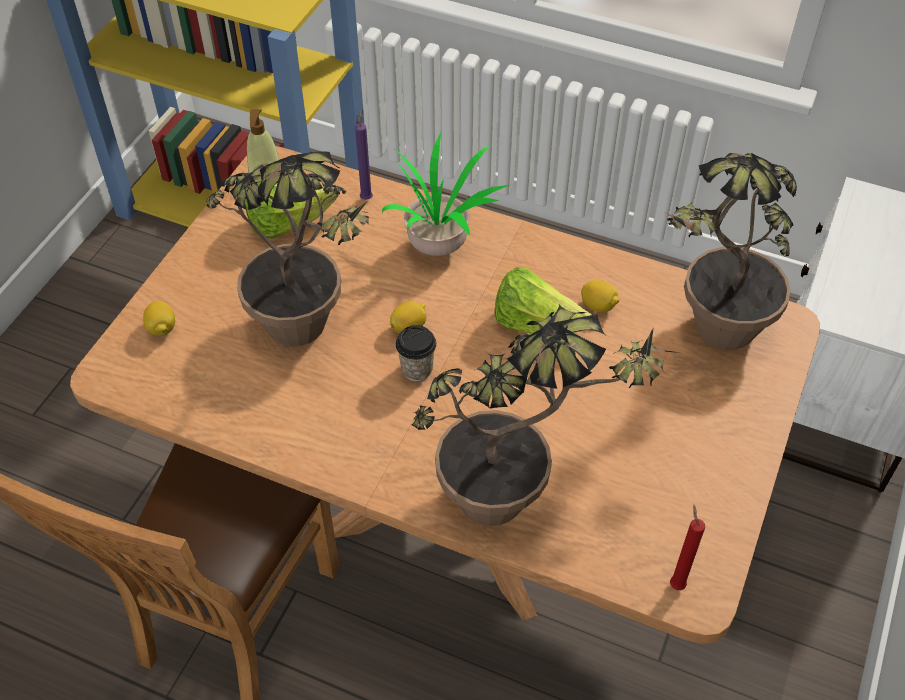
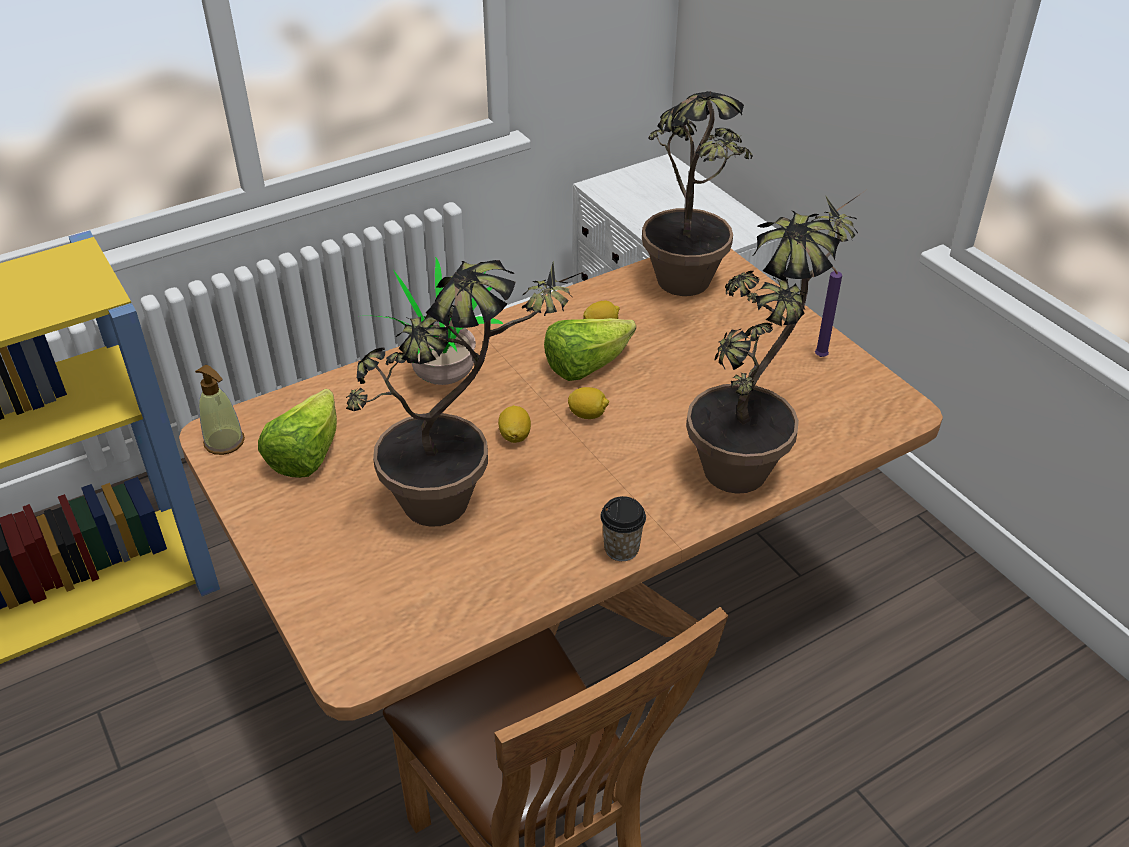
camera: 55 degrees left, 10 degrees down
lemon [143,301,175,336] -> lemon moved to [568,387,609,419]
purple candle [355,111,373,200] -> purple candle moved to [815,267,842,357]
cup [396,325,436,381] -> cup moved to [600,496,646,561]
red candle [670,505,705,590] -> none

